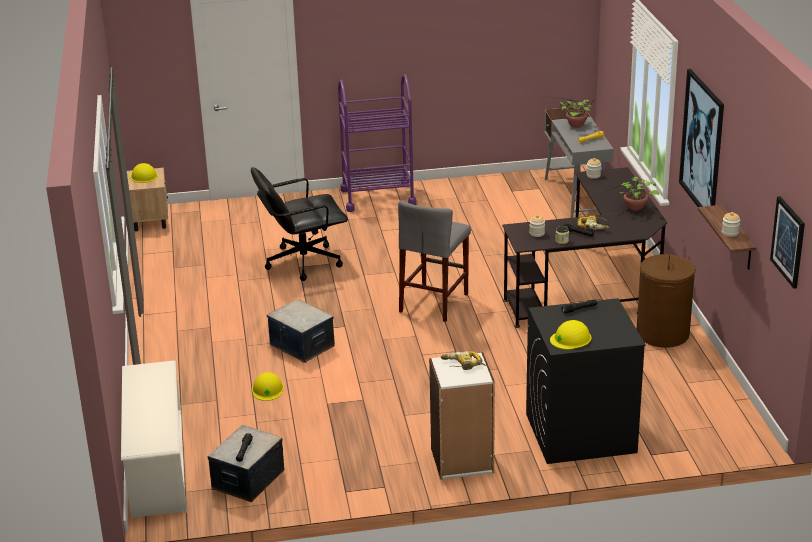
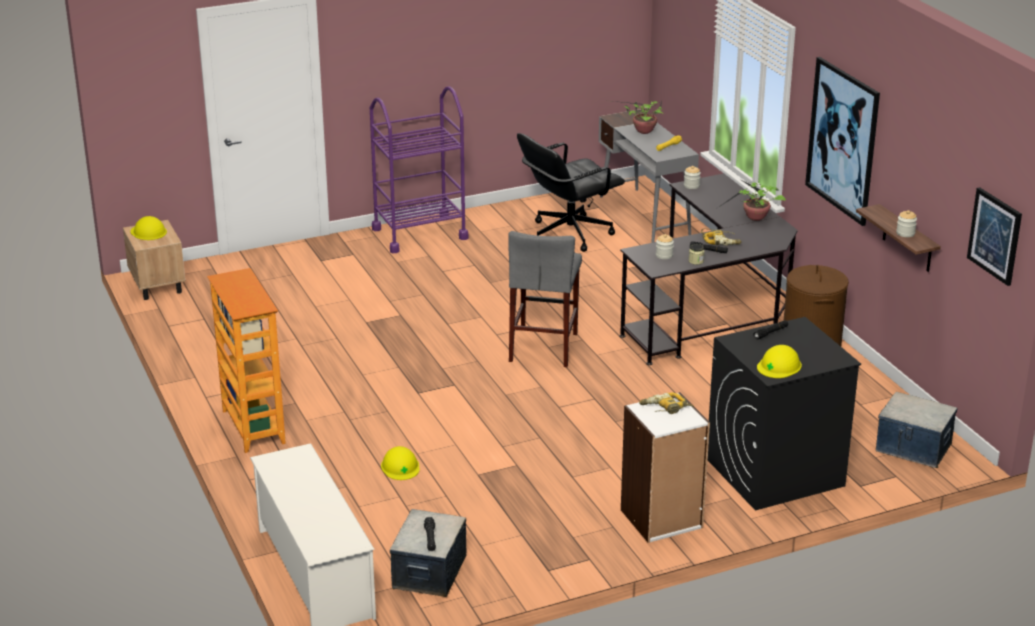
camera: 15 degrees left, 0 degrees up
black office chair [251,167,348,281] -> black office chair moved to [517,133,625,252]
storage box [267,299,335,363] -> storage box moved to [876,392,958,468]
none -> bookcase [207,268,286,453]

